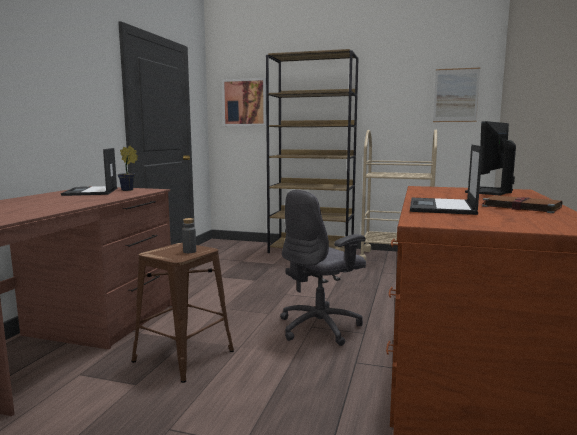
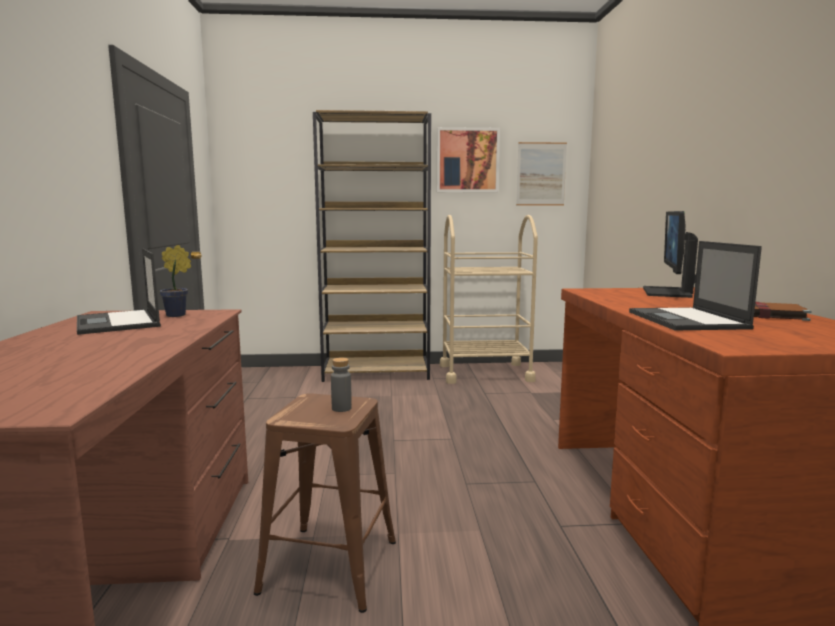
camera: 20 degrees left, 0 degrees up
picture [222,78,266,126] -> picture moved to [437,127,500,192]
grey office chair [280,190,366,346] -> none

